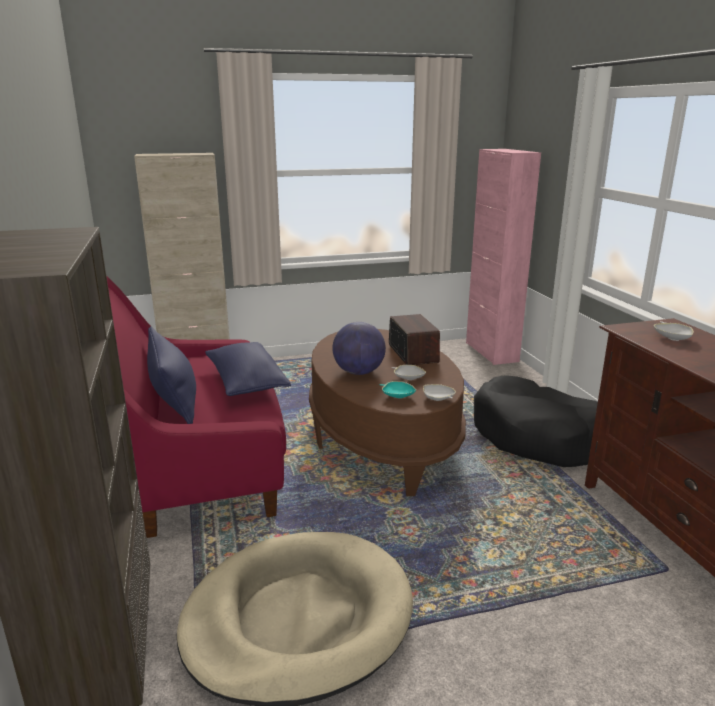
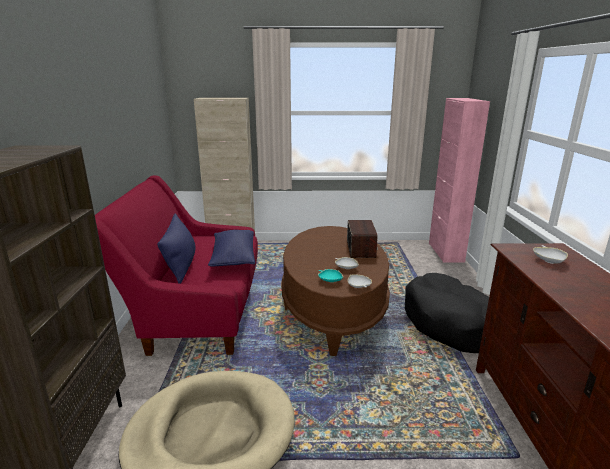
camera: 15 degrees right, 0 degrees up
globe [332,322,386,375] -> none

